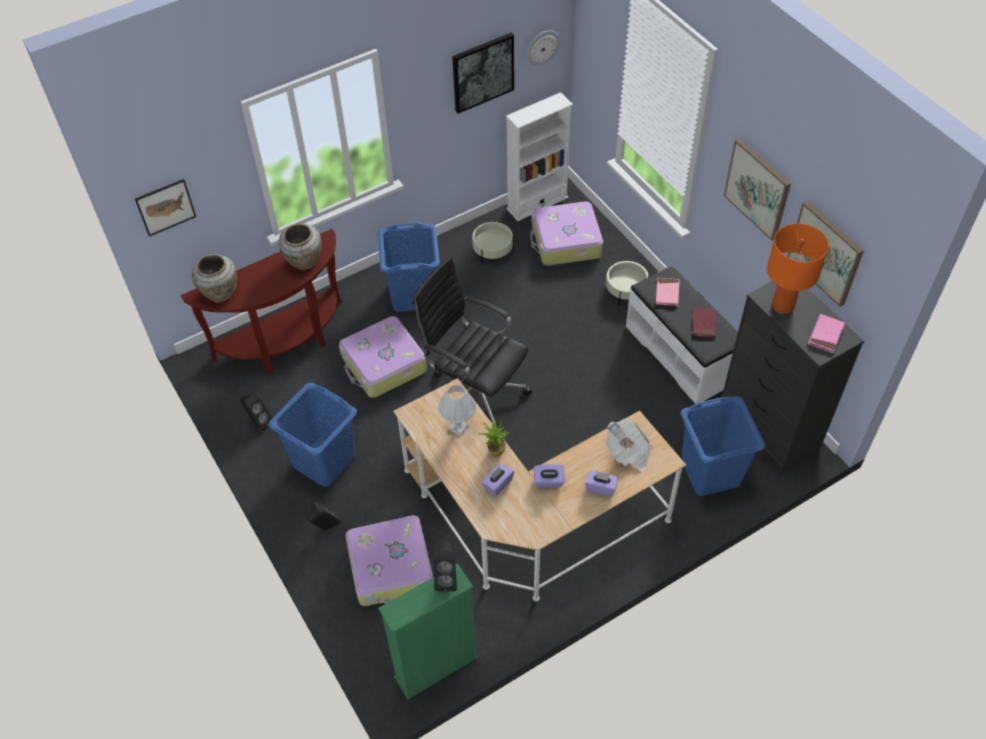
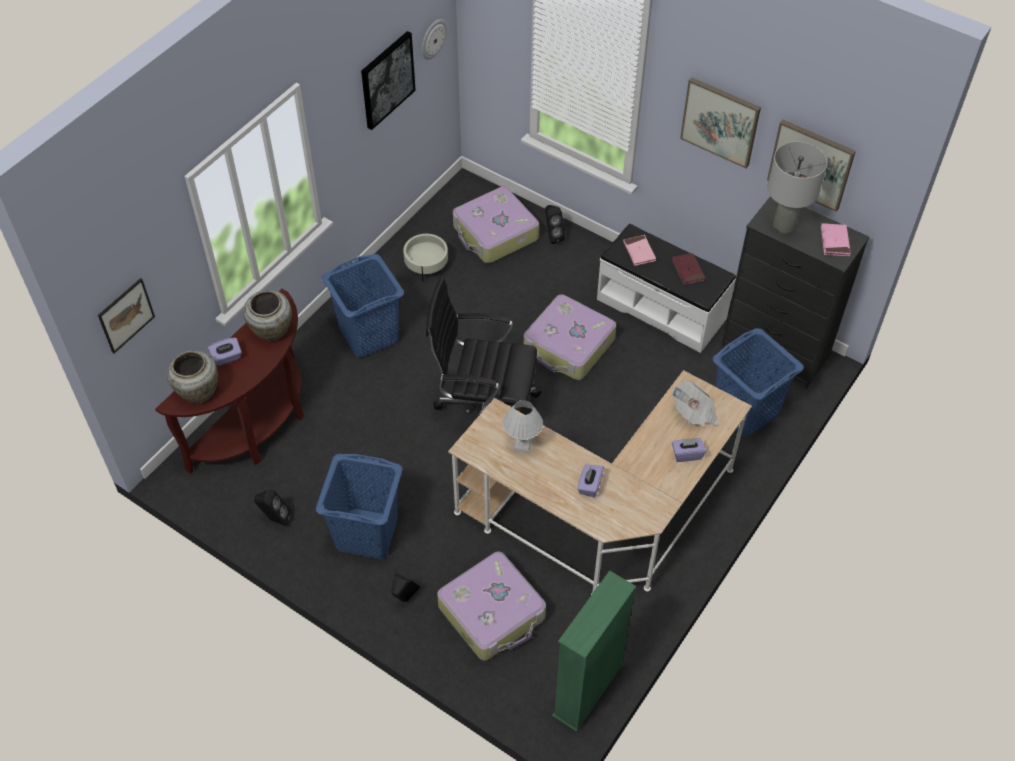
camera: 25 degrees left, 0 degrees up
suitcase [339,316,427,398] -> suitcase moved to [524,294,616,380]
black speaker [434,541,457,593] -> black speaker moved to [545,205,565,244]
potted plant [478,420,509,457] -> none
white bookcase [506,92,573,221] -> none
purple tissue box [534,464,565,488] -> purple tissue box moved to [208,337,242,366]
beige planter [606,261,650,305] -> none
orange table lamp [767,223,829,314] -> grey table lamp [767,142,827,234]

